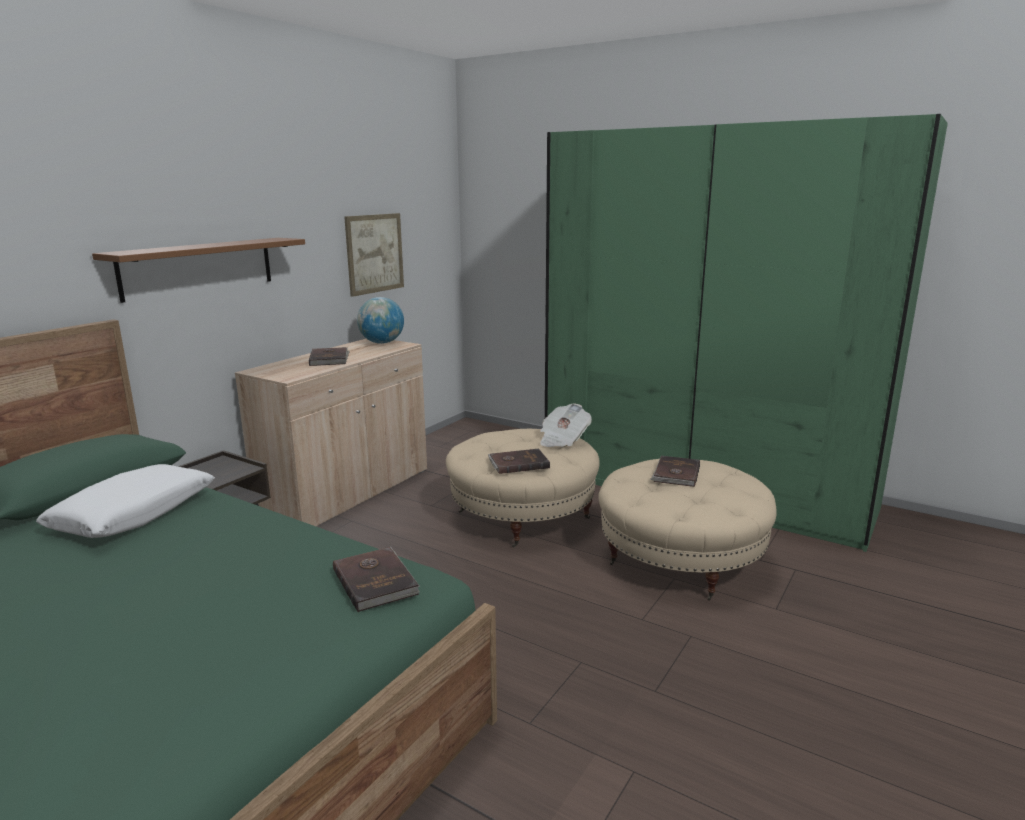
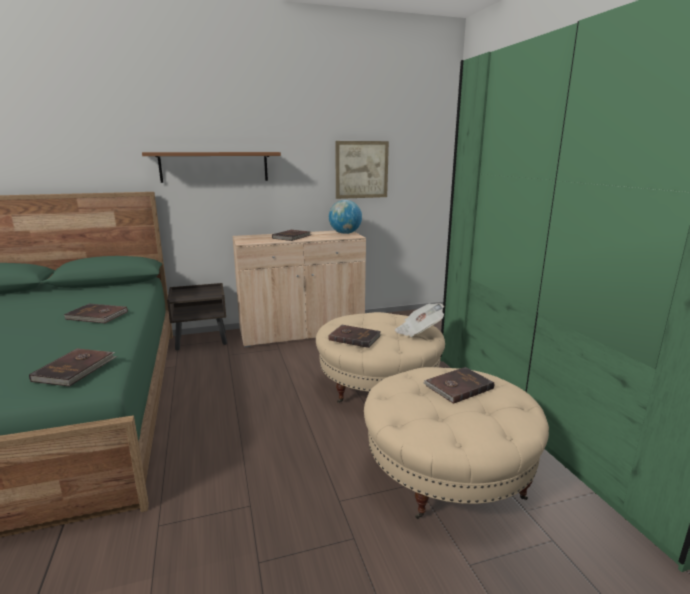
camera: 40 degrees right, 0 degrees up
white pillow [36,464,215,538] -> none
none -> brown book [64,304,128,323]

